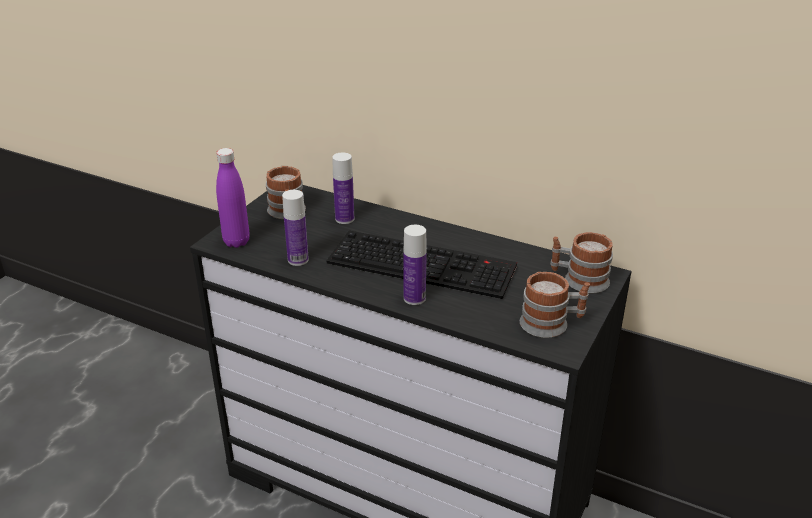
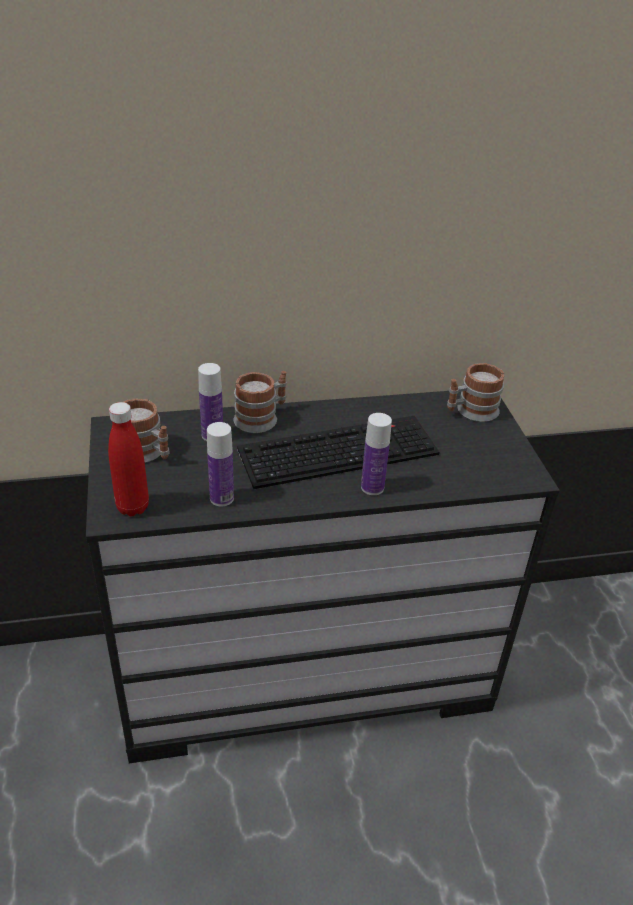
camera: 40 degrees left, 5 degrees up
purple bottle [216,148,250,248] -> red bottle [108,402,149,516]
mug [520,272,590,338] -> mug moved to [233,371,286,433]

